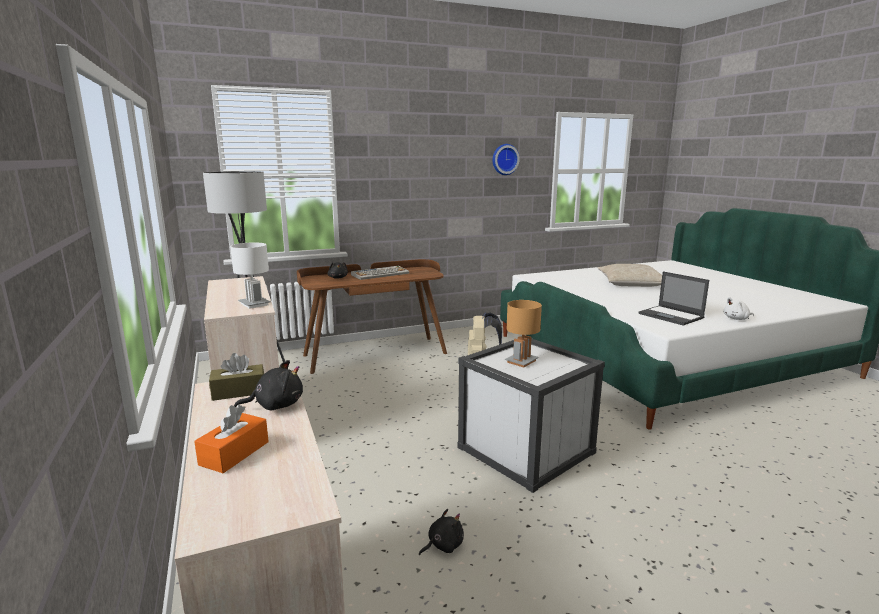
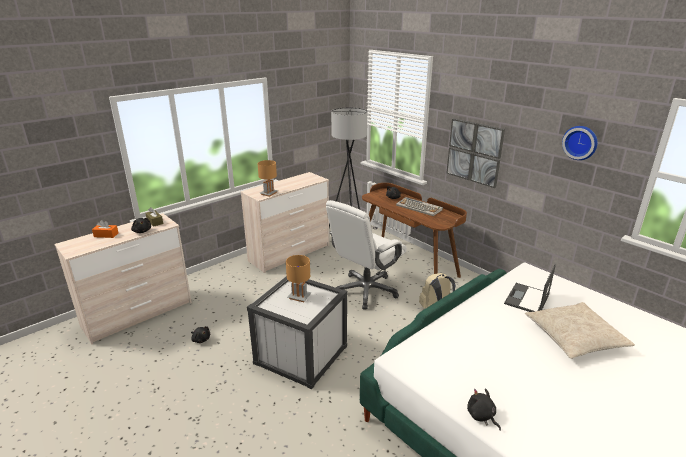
camera: 70 degrees right, 10 degrees up
white table lamp [230,242,271,309] -> brown table lamp [258,160,278,197]
laptop [638,271,709,326] -> laptop moved to [504,265,556,312]
white plush toy [723,297,754,320] -> black plush toy [467,388,501,431]
none -> white office chair [326,200,407,310]
none -> picture [447,118,505,188]

